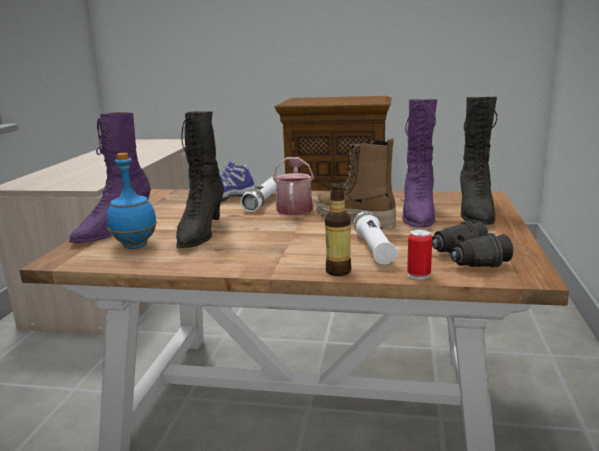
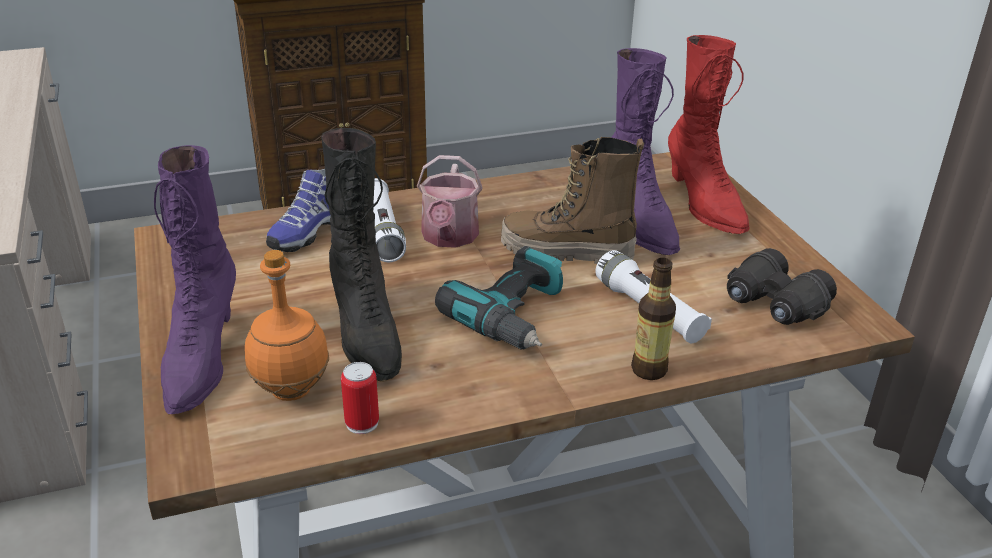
camera: 30 degrees left, 15 degrees up
blue bottle [107,153,157,249] -> orange bottle [245,250,329,401]
watering can [273,157,314,215] -> watering can turned 150 degrees counterclockwise [417,155,483,248]
can [407,229,432,280] -> can moved to [341,362,379,434]
black boot [460,97,497,225] -> red boot [668,35,750,234]
none -> power drill [435,246,563,350]

